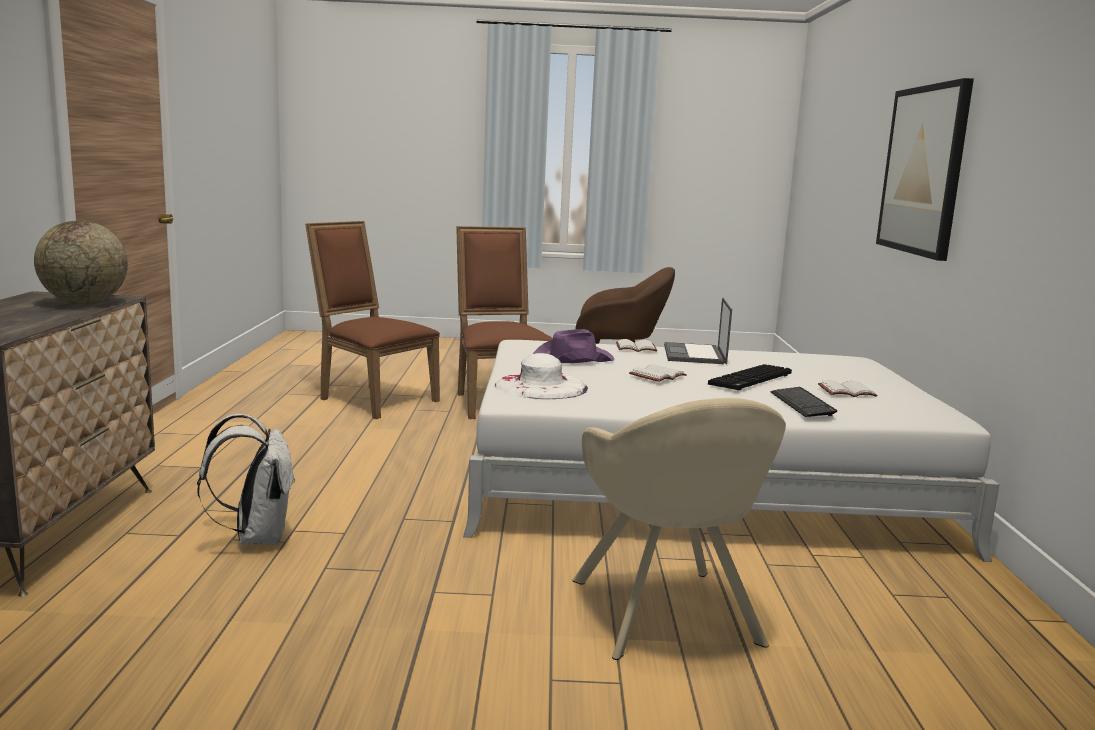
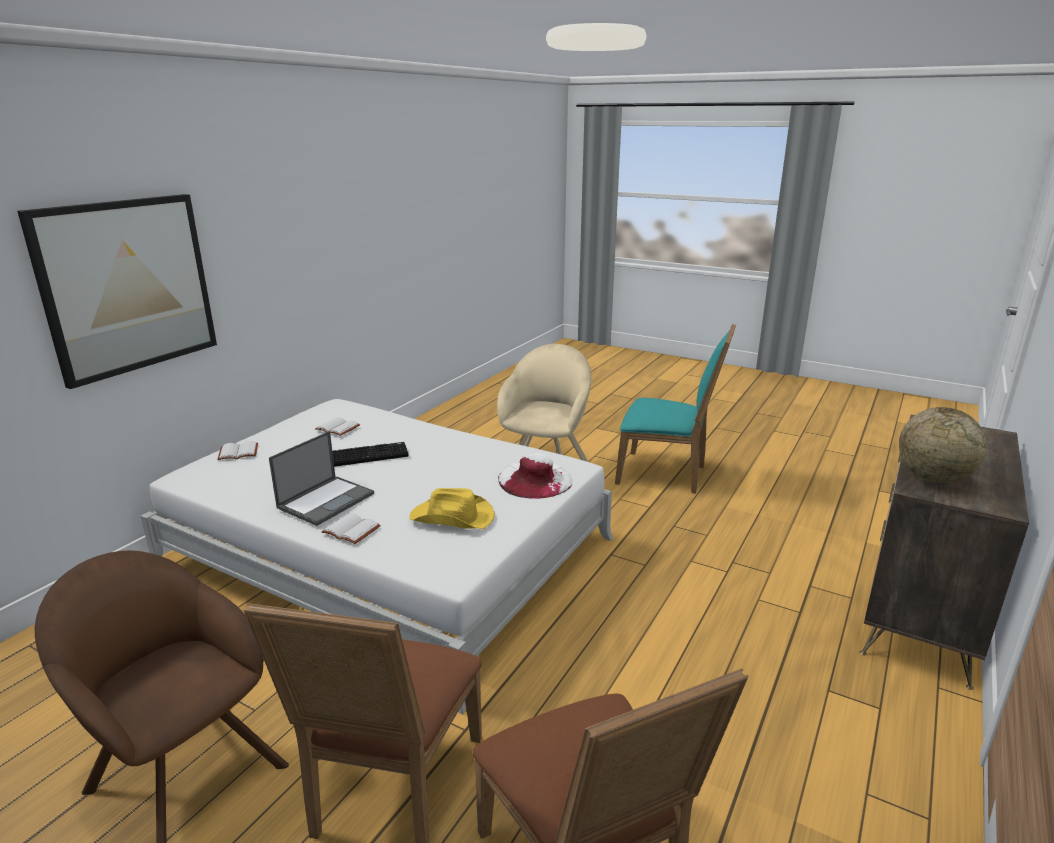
camera: 150 degrees left, 10 degrees up
white backpack [197,414,295,544] -> none
purple hat [533,329,614,363] -> yellow hat [409,488,495,529]
white book [629,364,687,382] -> white book moved to [217,441,258,460]
keyboard [770,387,837,417] -> none
none -> turquoise chair [615,324,736,494]

